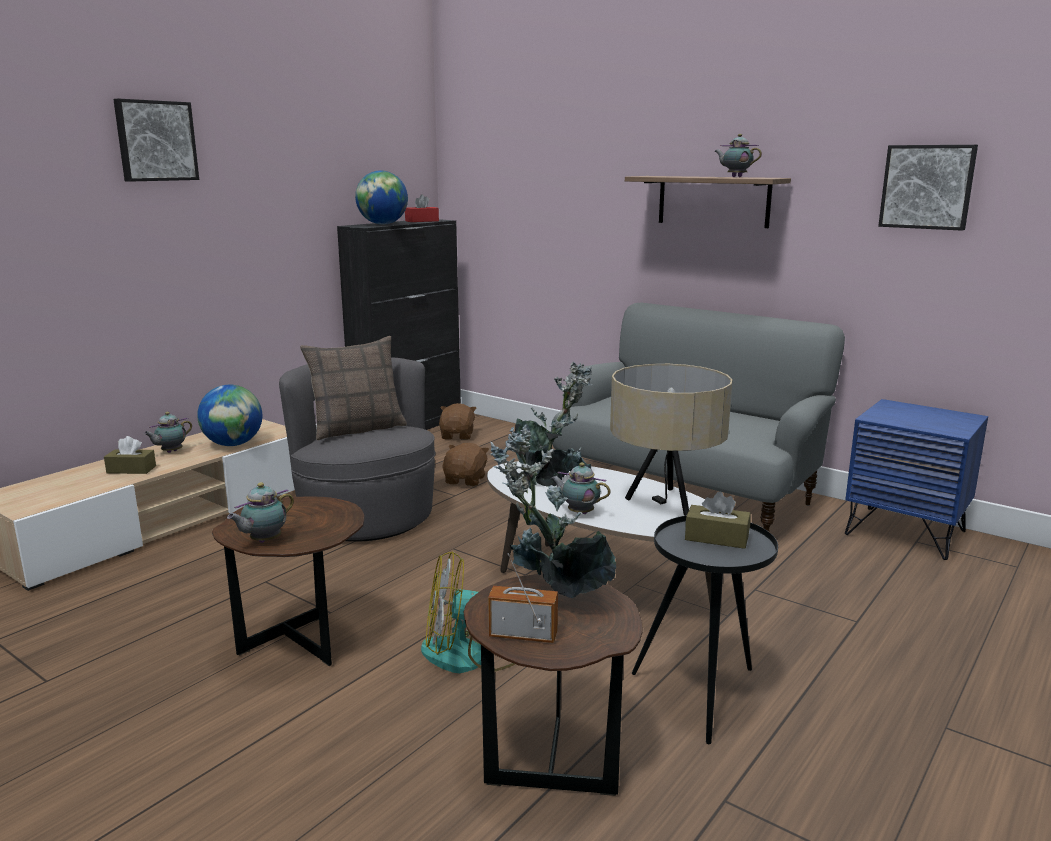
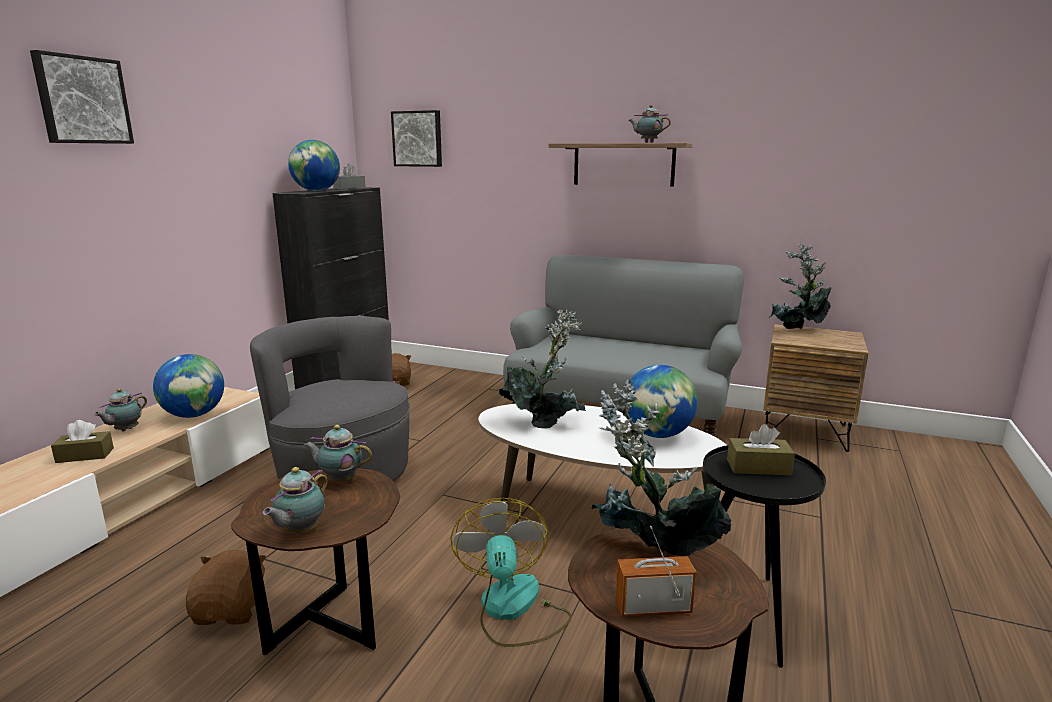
camera: 15 degrees left, 0 degrees up
pillow [300,336,407,441] -> none
red tissue box [405,194,439,222] -> grey tissue box [333,164,366,189]
fan [421,551,515,673] -> fan turned 105 degrees clockwise [450,498,572,647]
brown plush toy [443,443,489,486] -> brown plush toy moved to [186,550,266,625]
teapot [551,463,611,514] -> teapot moved to [304,425,372,482]
beige table lamp [610,364,732,516] -> globe [629,365,698,438]
blue nightstand [845,399,988,560] -> brown nightstand [763,324,869,452]
picture [878,145,978,231] -> picture moved to [391,110,442,167]
none -> potted plant [770,242,831,329]

